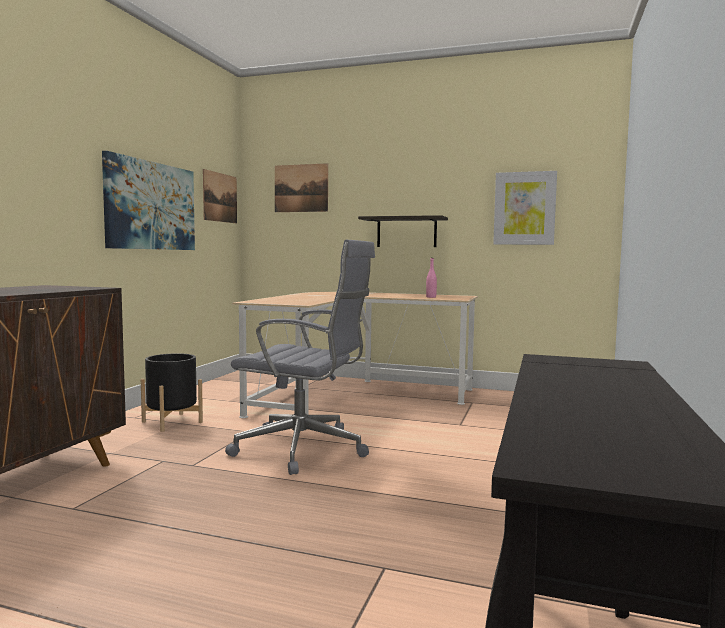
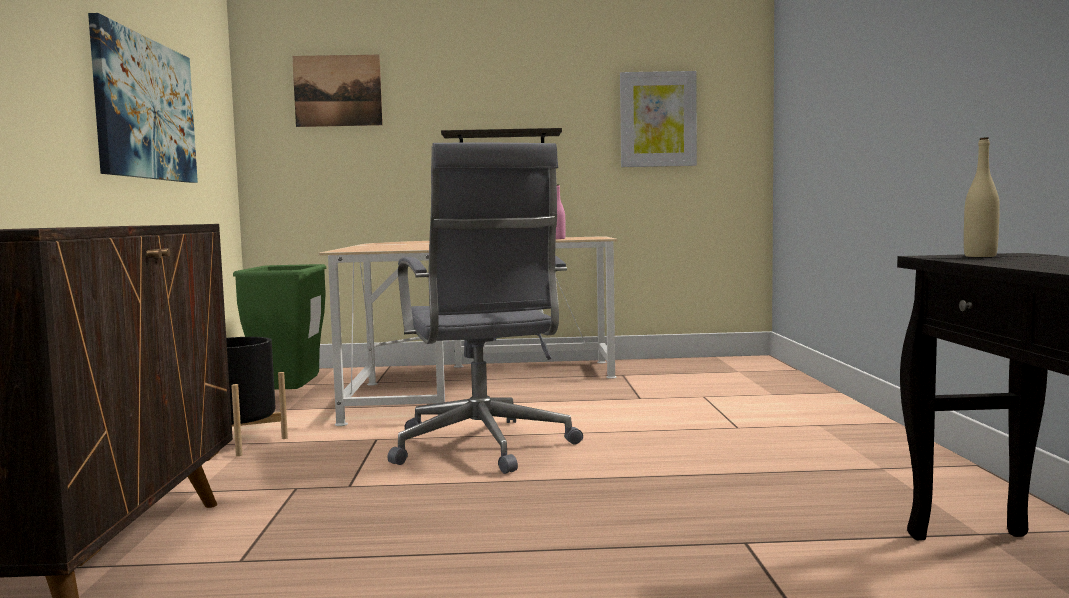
camera: 20 degrees left, 0 degrees up
picture [203,169,237,223] -> none
grey office chair [225,239,375,475] -> grey office chair turned 75 degrees clockwise [387,143,583,474]
none -> green trash can [233,264,327,390]
none -> beige bottle [964,137,1000,257]

